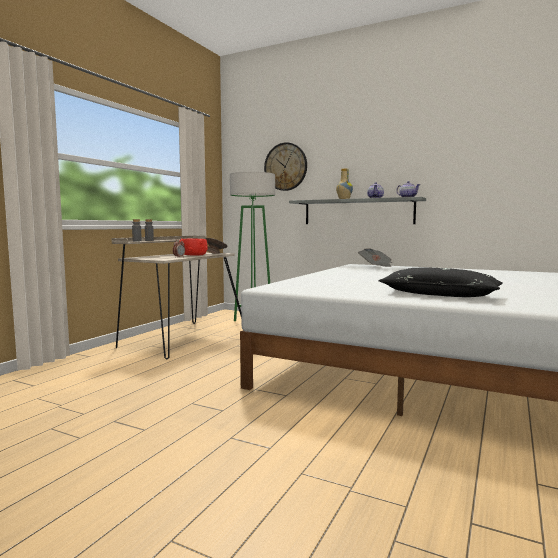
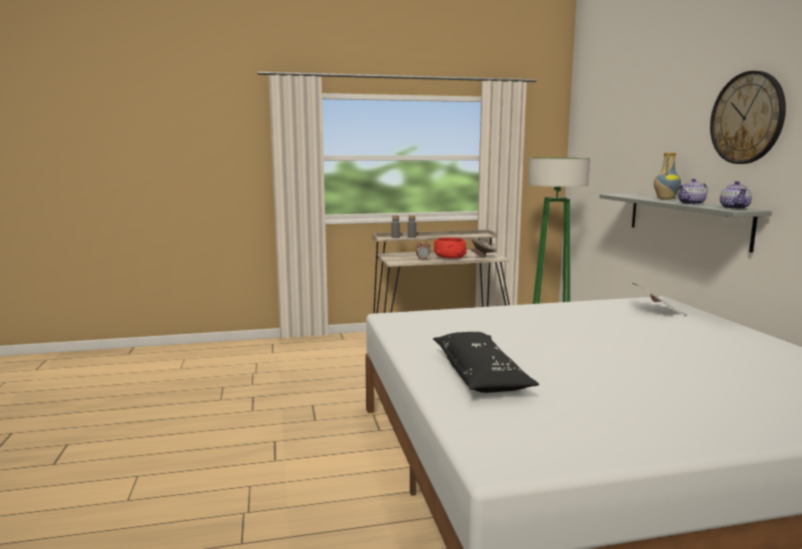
camera: 50 degrees right, 5 degrees up
wall clock [264,142,307,191] -> wall clock moved to [710,71,786,164]

